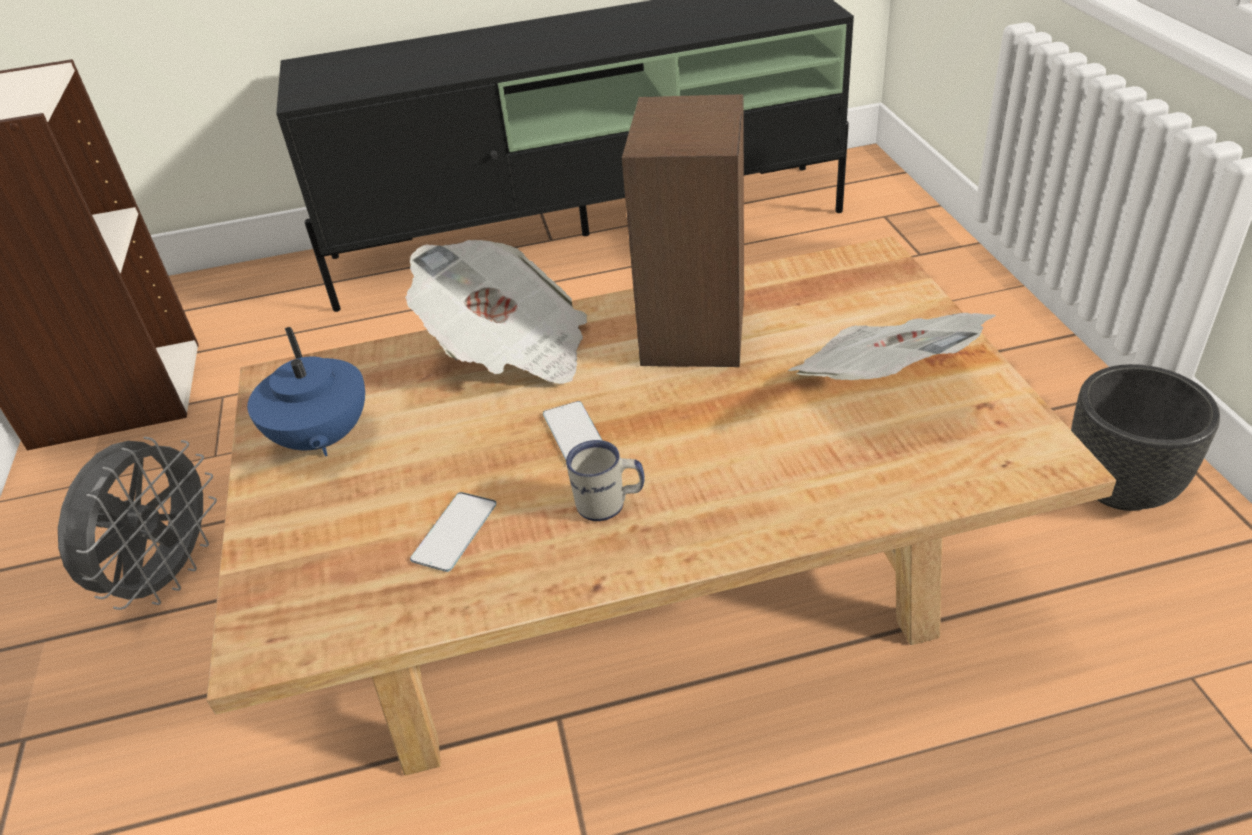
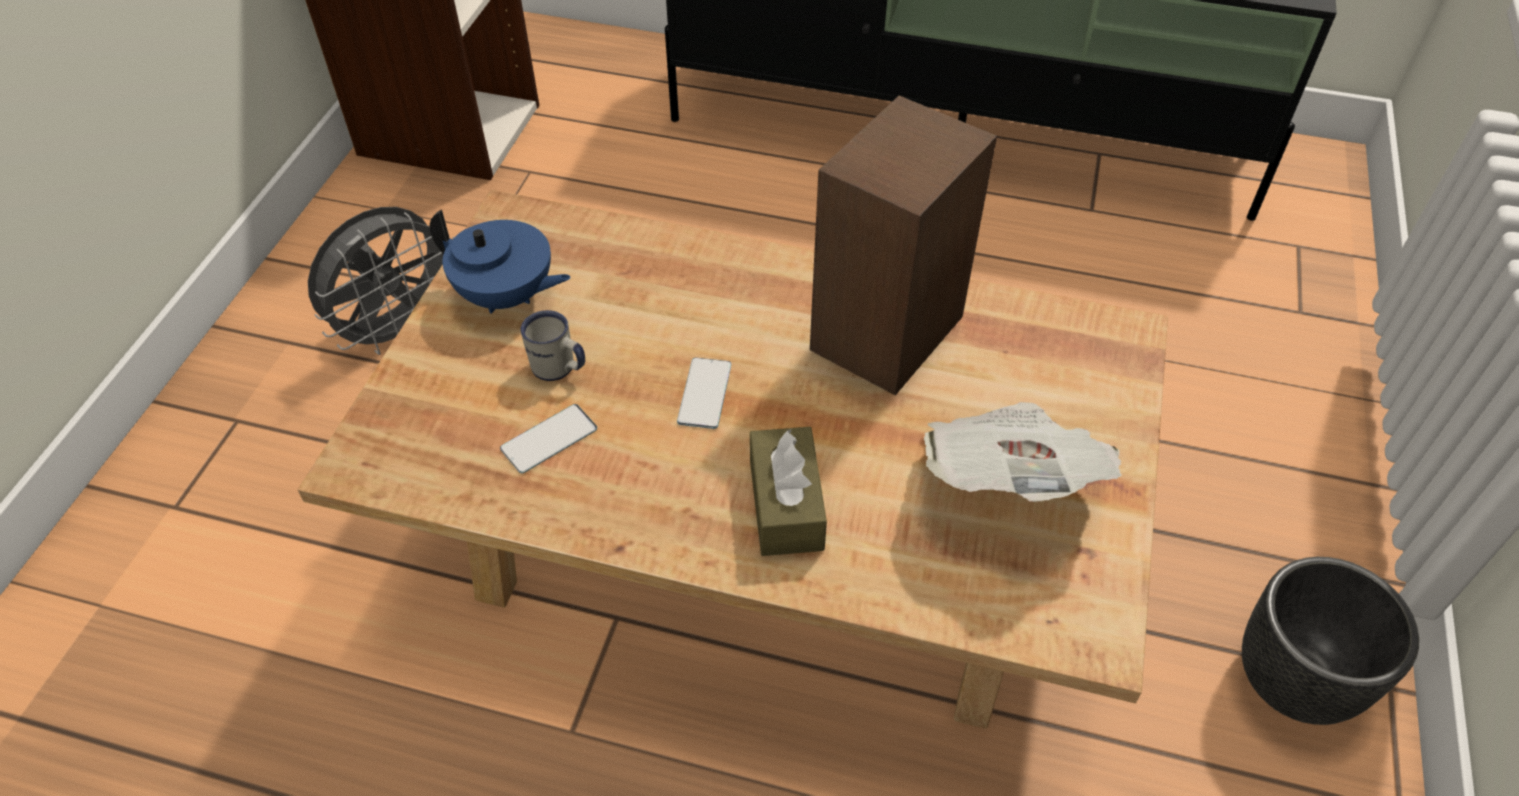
camera: 25 degrees right, 10 degrees up
blue teapot [247,327,365,456] -> blue teapot turned 75 degrees counterclockwise [430,210,571,314]
newspaper [405,240,587,384] -> none
white mug [566,440,645,521] -> white mug moved to [520,310,585,381]
none -> brown tissue box [750,427,827,556]

